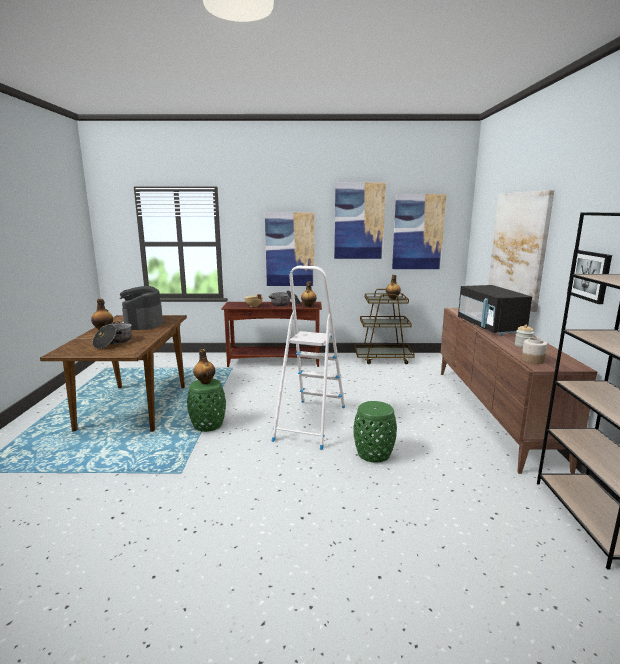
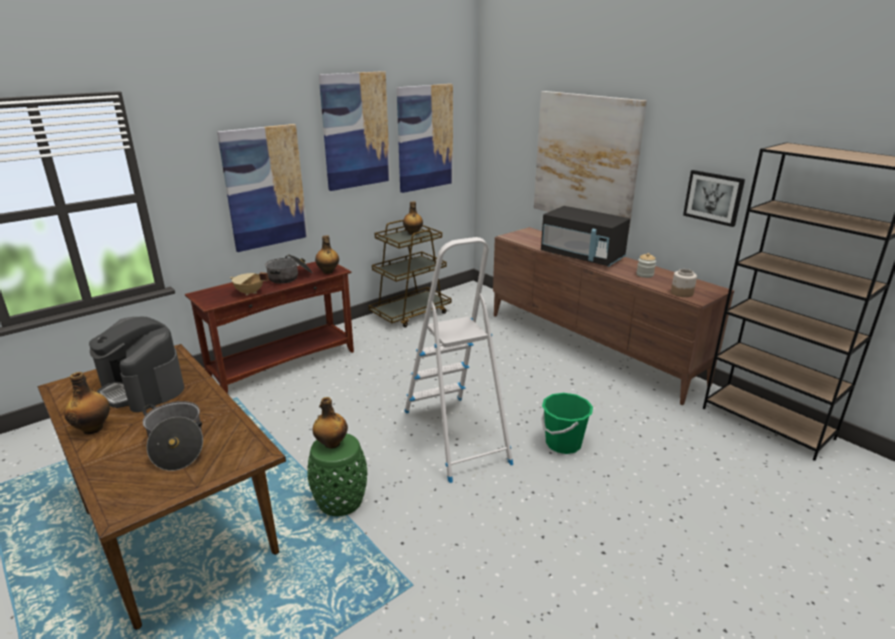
camera: 40 degrees left, 10 degrees up
green stool [353,401,397,463] -> green bucket [541,393,593,454]

